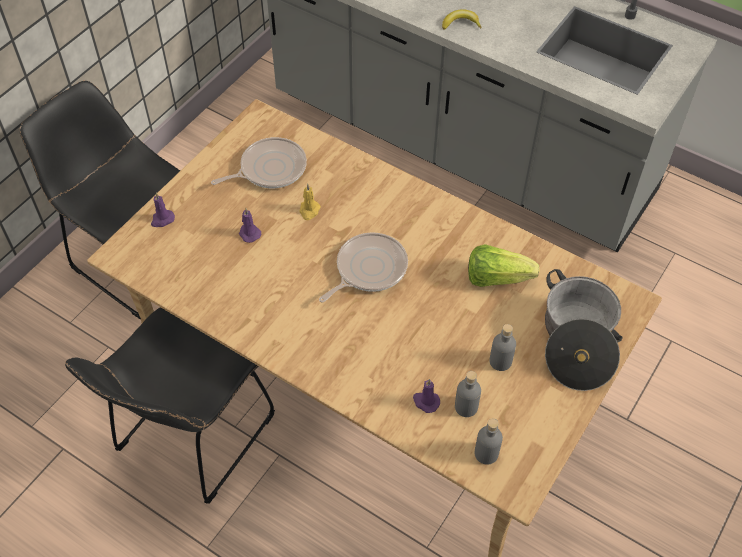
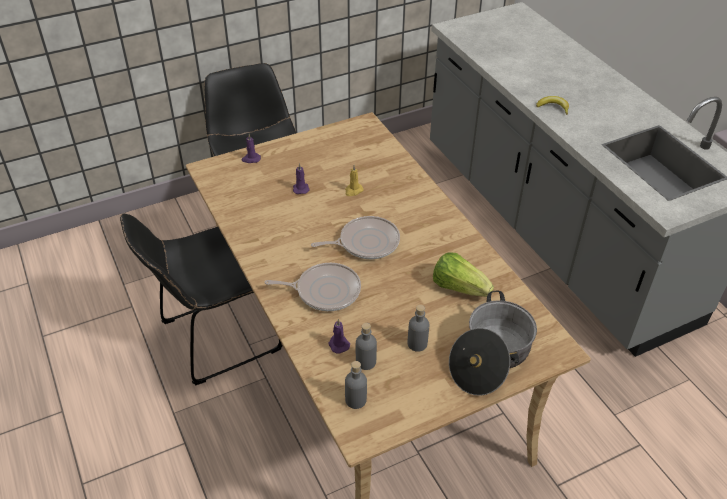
camera: 30 degrees right, 10 degrees down
frying pan [211,137,307,188] -> frying pan moved to [265,263,361,311]

